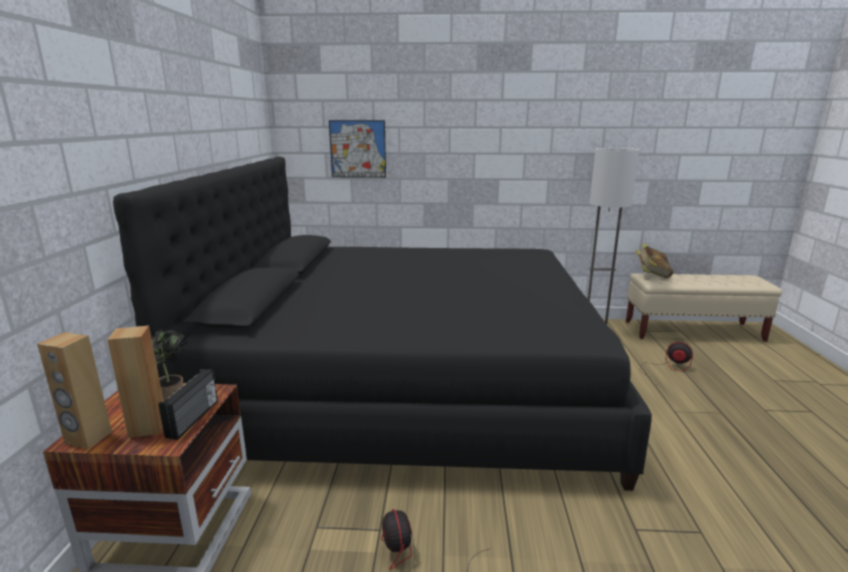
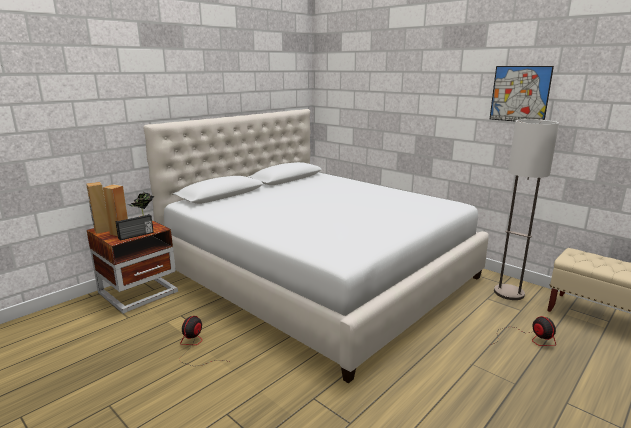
camera: 40 degrees right, 0 degrees up
black bed [113,157,652,491] -> white bed [143,109,489,383]
picture [329,120,386,178] -> picture moved to [490,66,554,121]
book [636,243,673,278] -> none

